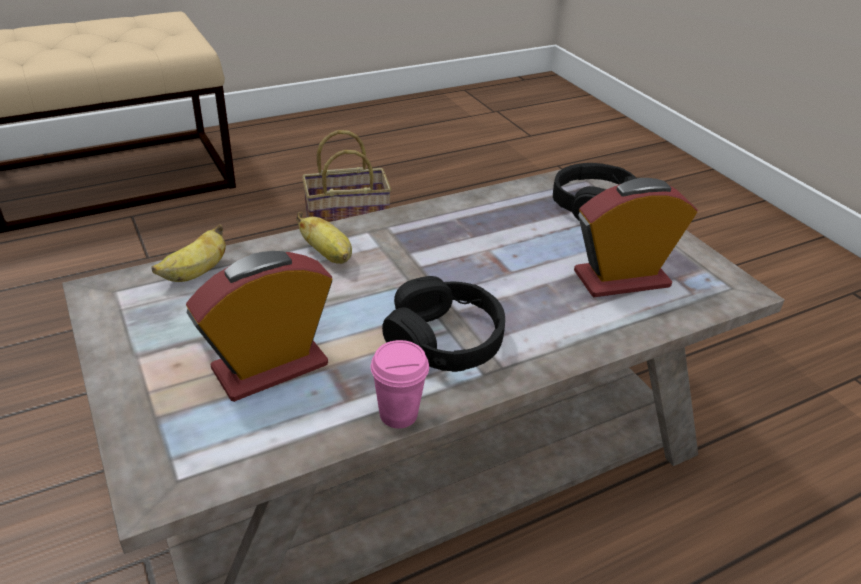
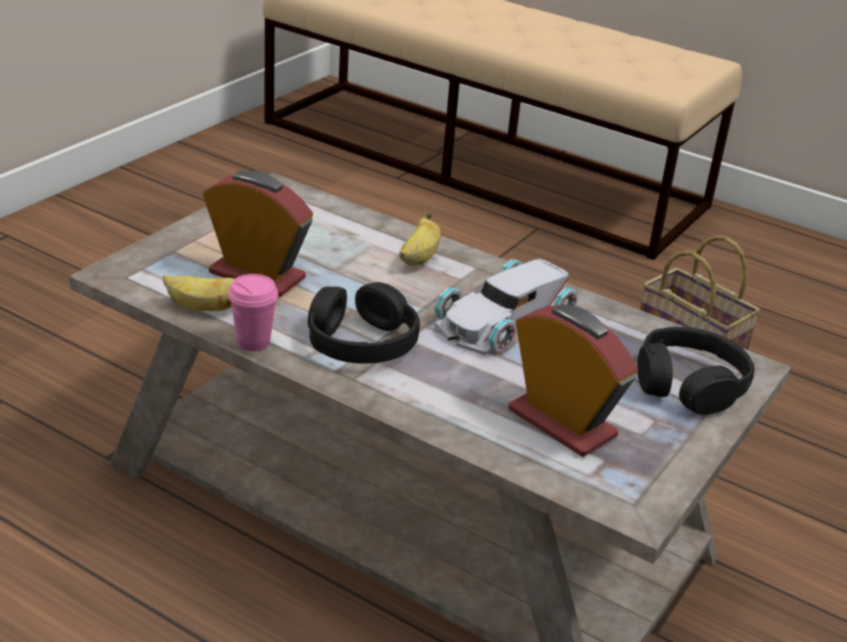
camera: 60 degrees right, 5 degrees down
banana [152,224,226,282] -> banana moved to [163,275,234,311]
none -> white toy car [434,259,578,355]

